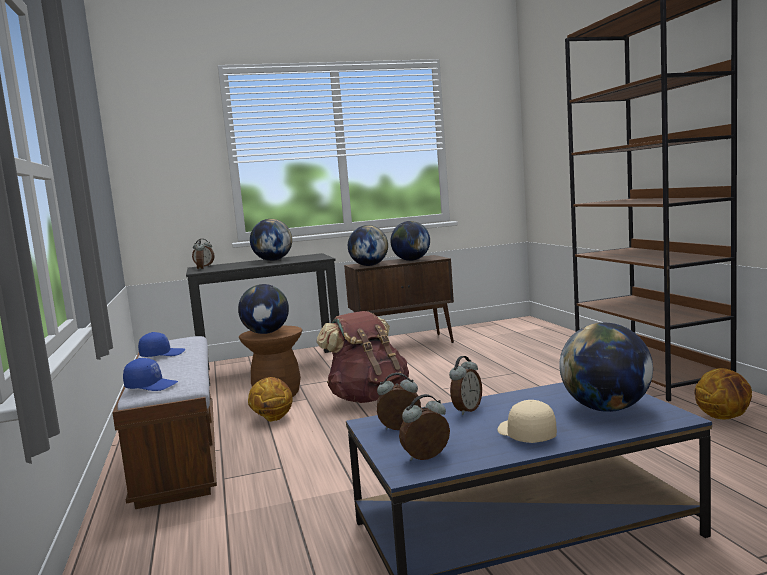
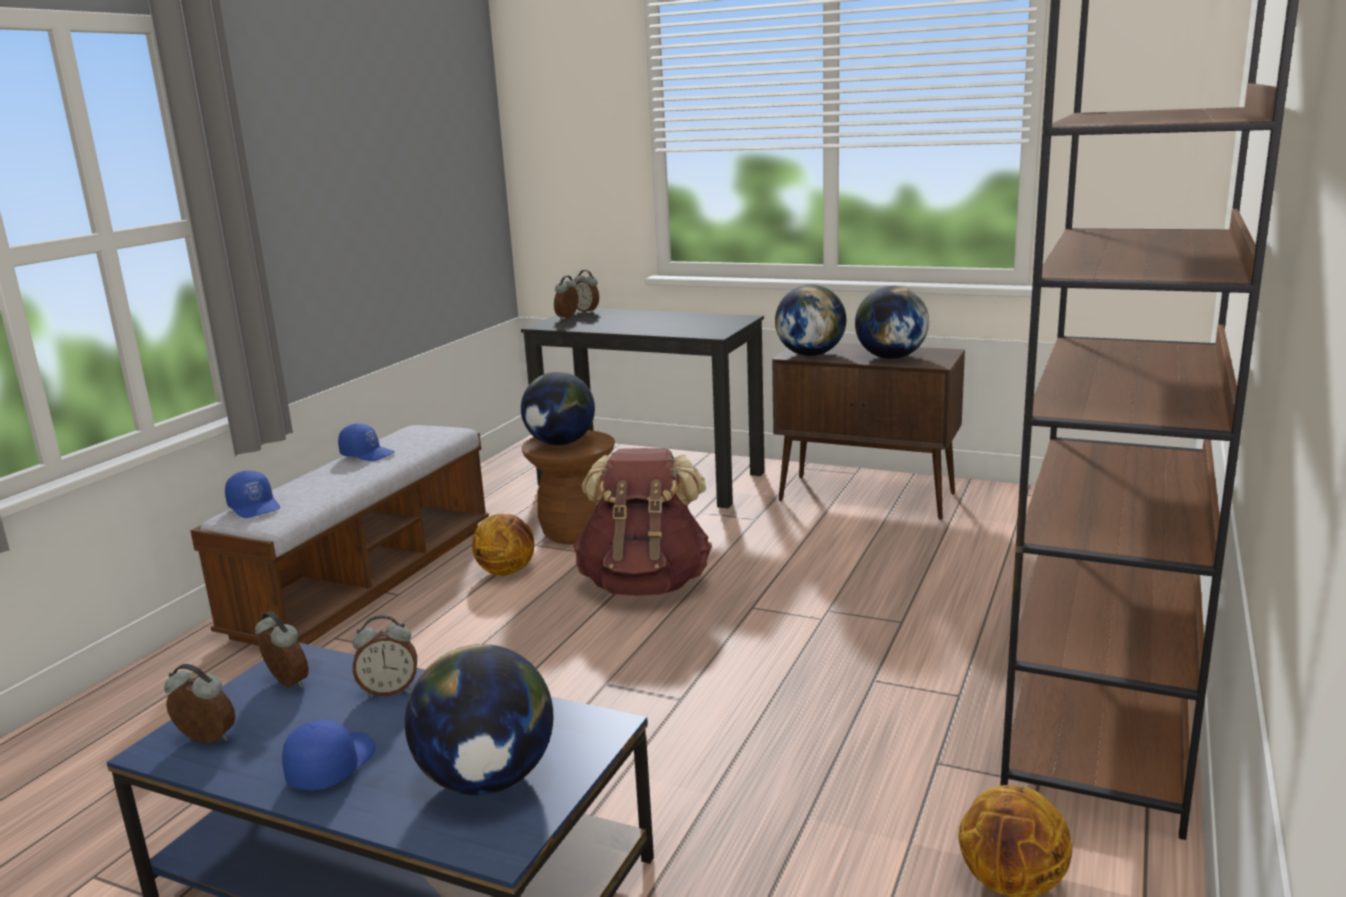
camera: 40 degrees right, 10 degrees up
globe [250,219,292,261] -> none
beige cap [497,400,557,443] -> blue cap [282,720,375,790]

